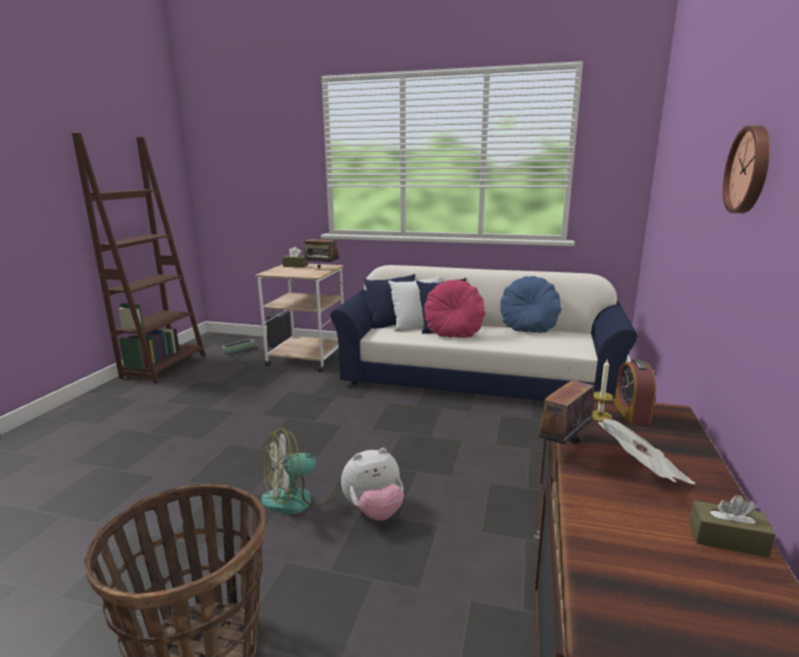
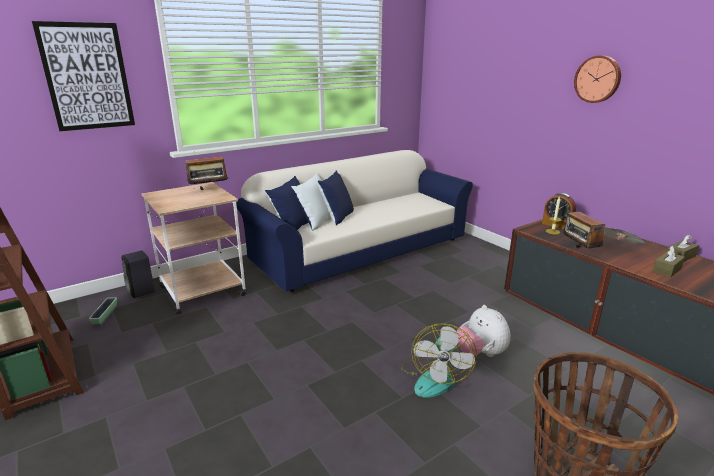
camera: 50 degrees left, 5 degrees up
brown tissue box [282,247,308,267] -> brown tissue box moved to [652,246,685,278]
plush toy [341,448,404,521] -> plush toy turned 135 degrees clockwise [456,305,511,357]
pink pillow [424,280,486,337] -> none
blue pillow [500,276,562,333] -> none
none -> picture [32,21,135,131]

